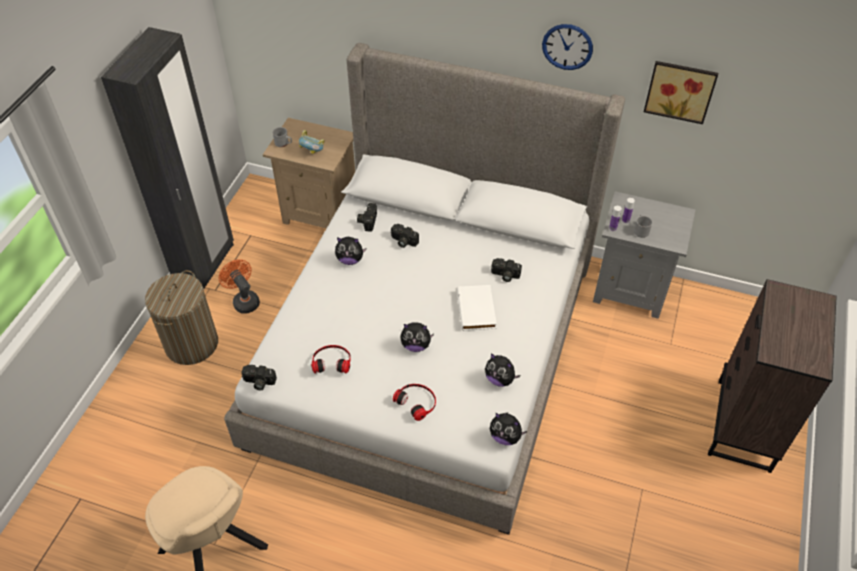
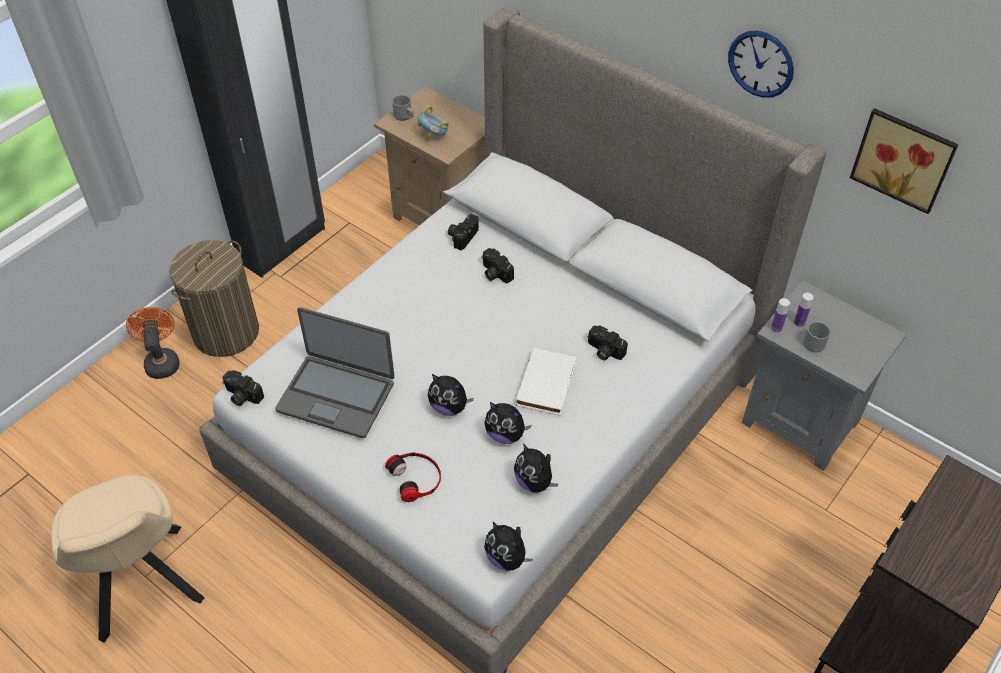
camera: 20 degrees right, 0 degrees up
orange fan [218,259,260,314] -> orange fan moved to [126,307,180,379]
headphones [311,345,351,374] -> laptop [275,307,395,438]
plush toy [335,237,366,265] -> plush toy moved to [484,402,531,444]

